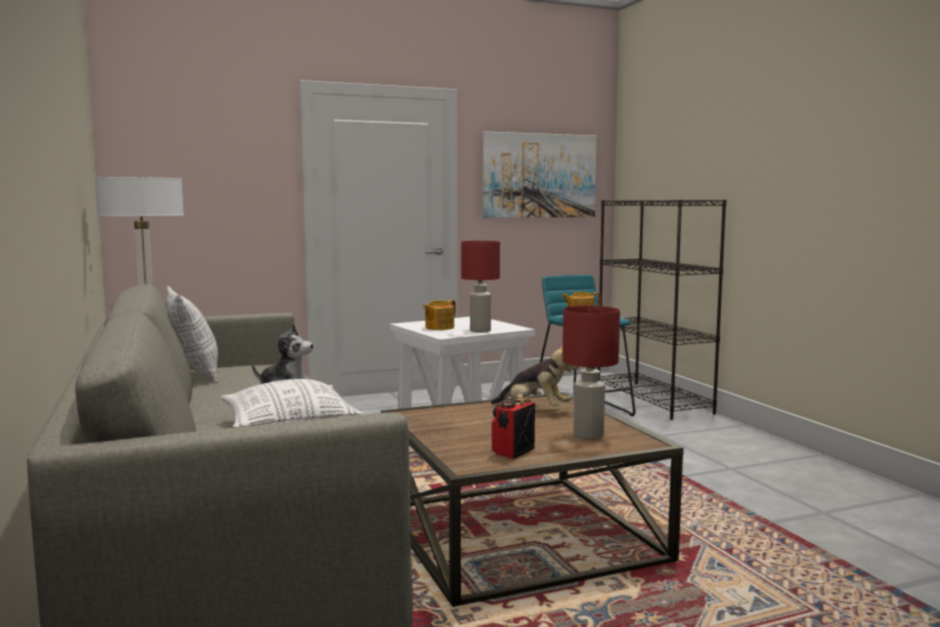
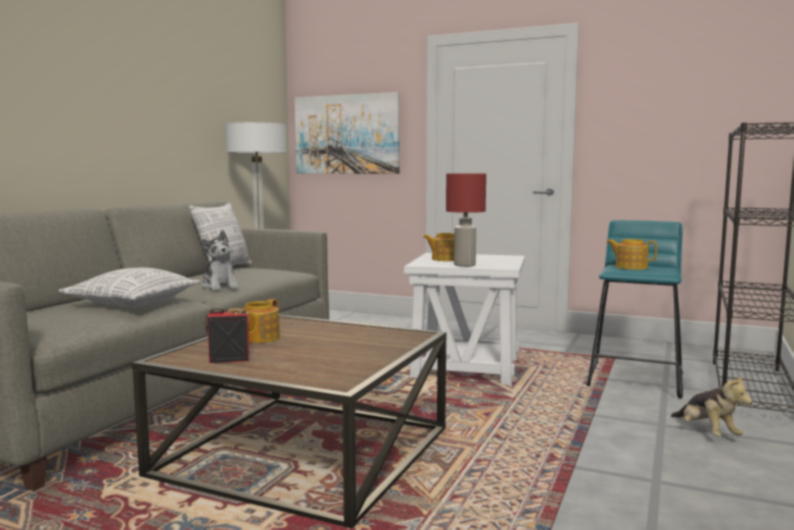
camera: 45 degrees right, 0 degrees up
picture [483,132,597,218] -> picture moved to [295,92,400,174]
plush toy [491,345,579,406] -> plush toy moved to [671,374,753,436]
red table lamp [562,306,620,440] -> none
none -> teapot [242,299,280,343]

